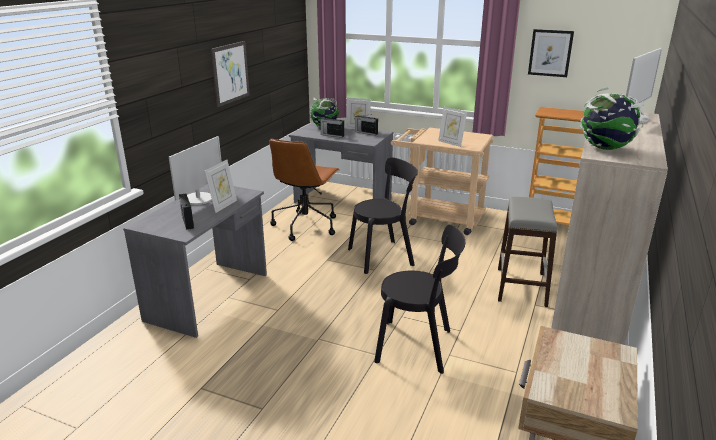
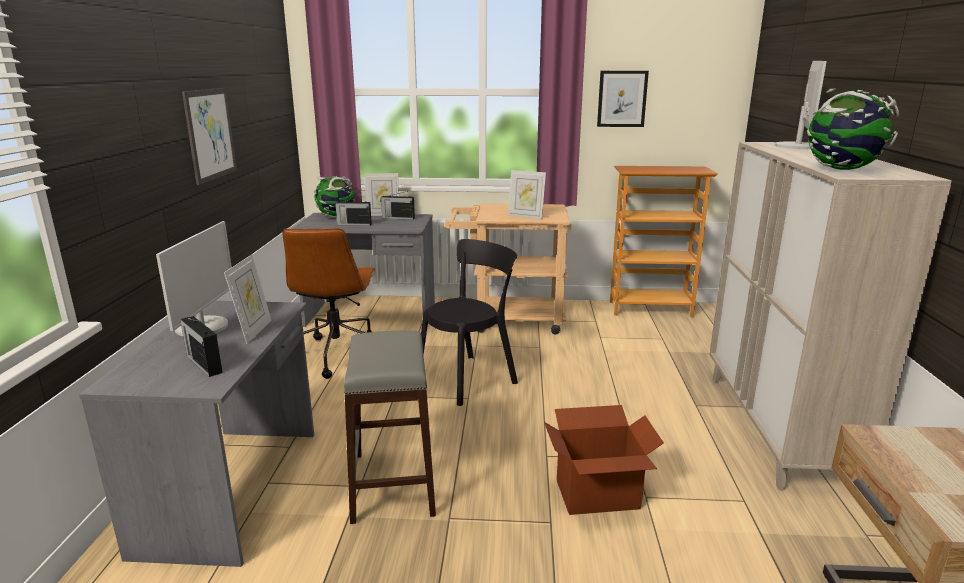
camera: 20 degrees left, 5 degrees down
black chair [374,224,465,374] -> cardboard box [544,405,664,515]
grey stool [498,197,557,307] -> grey stool moved to [344,331,436,524]

